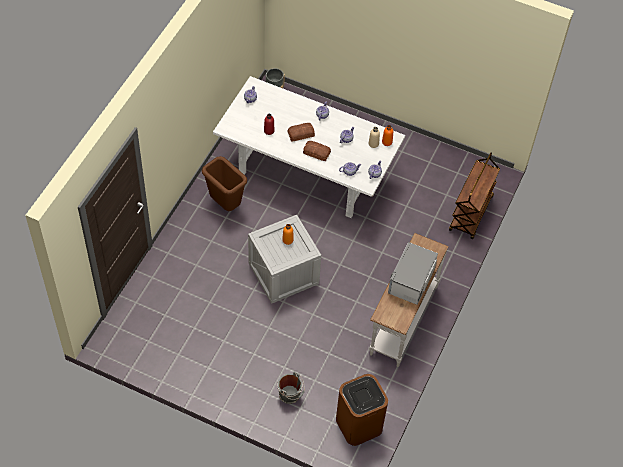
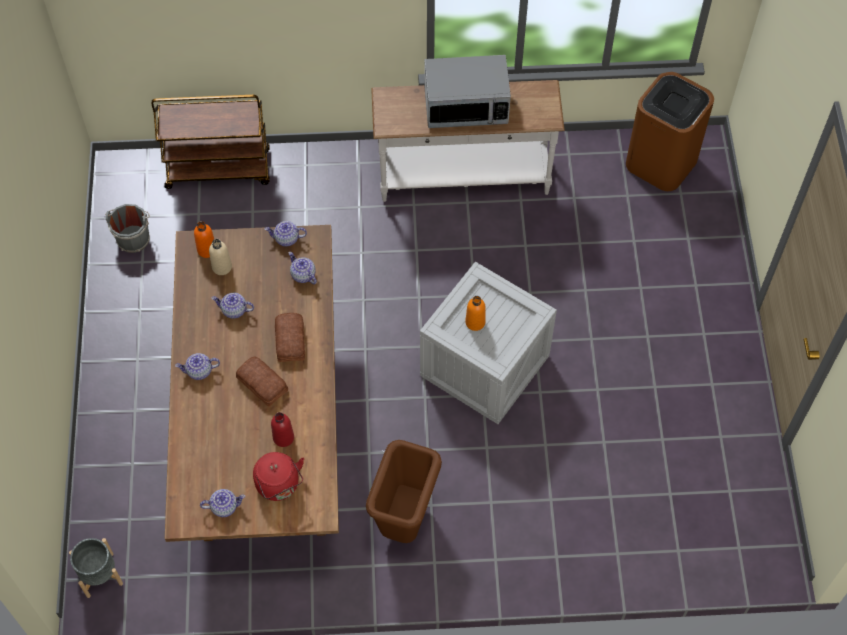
camera: 115 degrees left, 5 degrees up
white dining table [213,76,405,218] -> brown dining table [165,225,339,542]
grey bucket [277,372,305,404] -> grey bucket moved to [105,204,150,253]
none -> red kettle [253,452,304,501]

